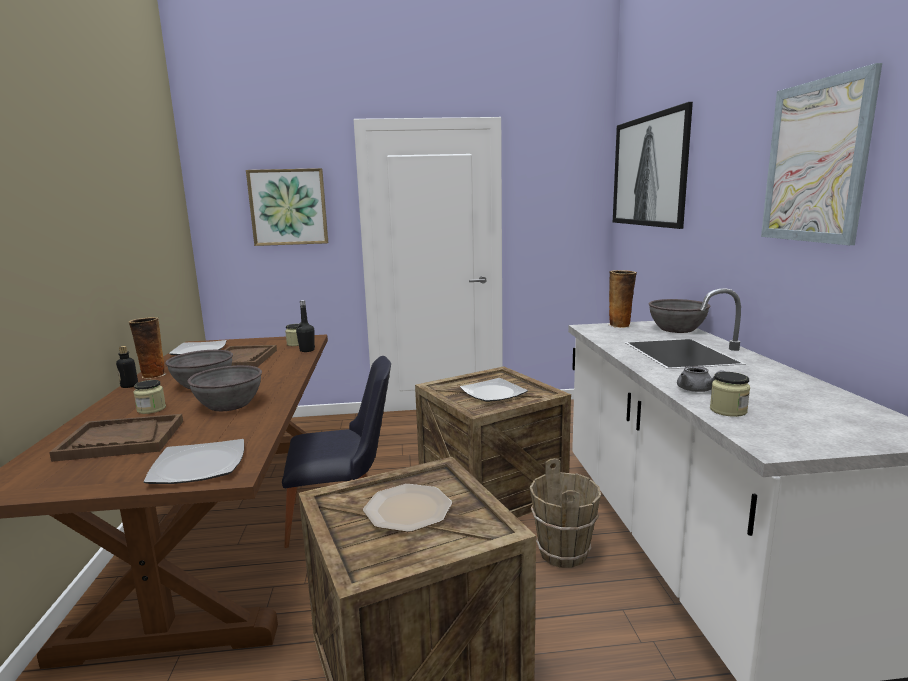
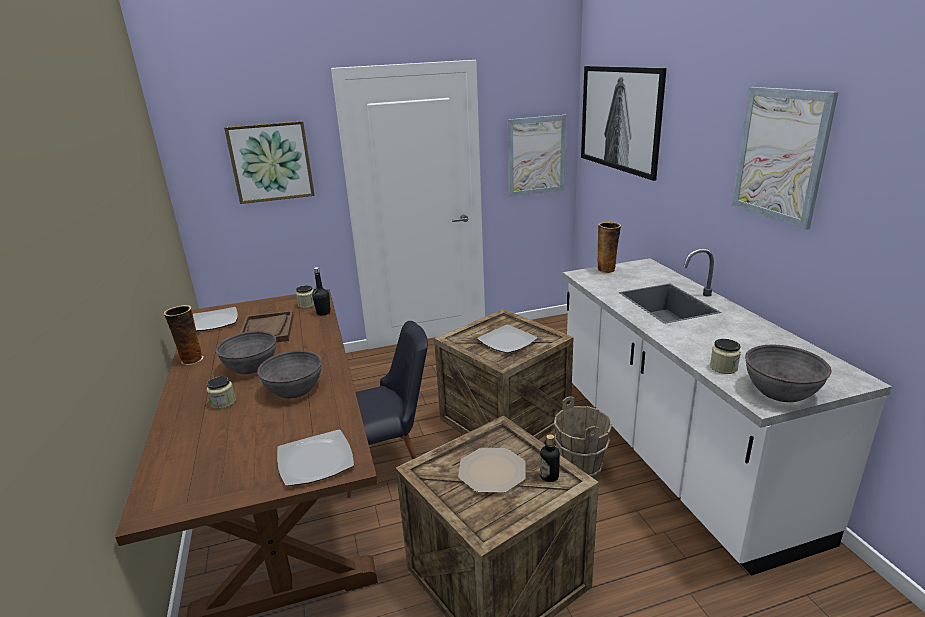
camera: 10 degrees left, 10 degrees up
brown tray [49,414,183,462] -> none
bottle [116,346,138,388] -> bottle moved to [540,434,560,482]
grey bowl [649,299,710,333] -> grey bowl moved to [745,345,831,402]
grey teapot [677,366,725,392] -> none
none -> picture [507,115,566,197]

